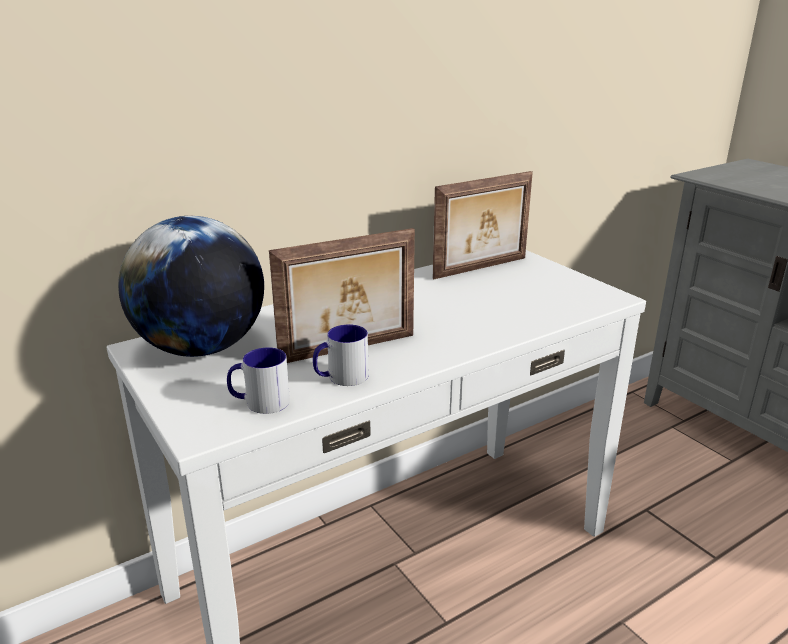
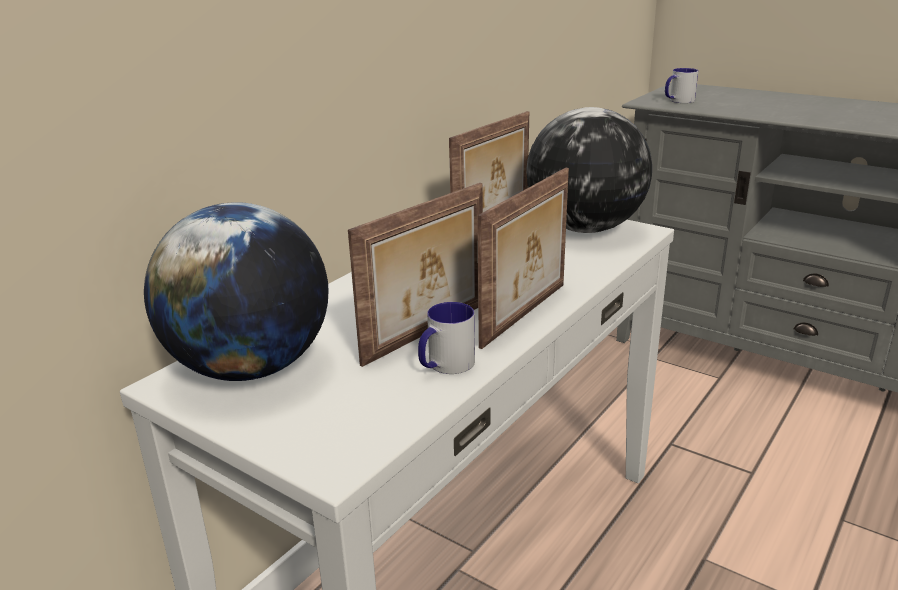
camera: 20 degrees left, 0 degrees up
mug [227,347,290,414] -> mug moved to [665,68,698,103]
none -> picture frame [477,168,569,349]
none -> globe [526,107,652,233]

